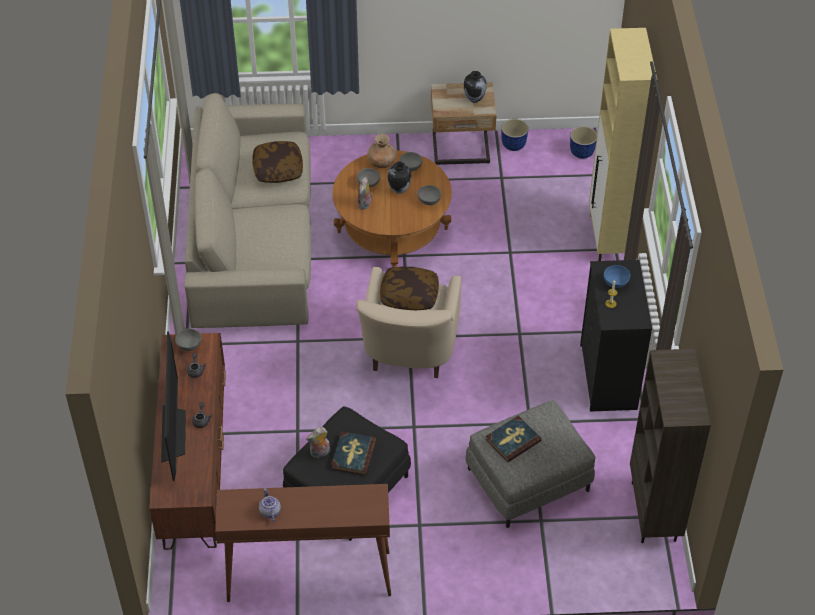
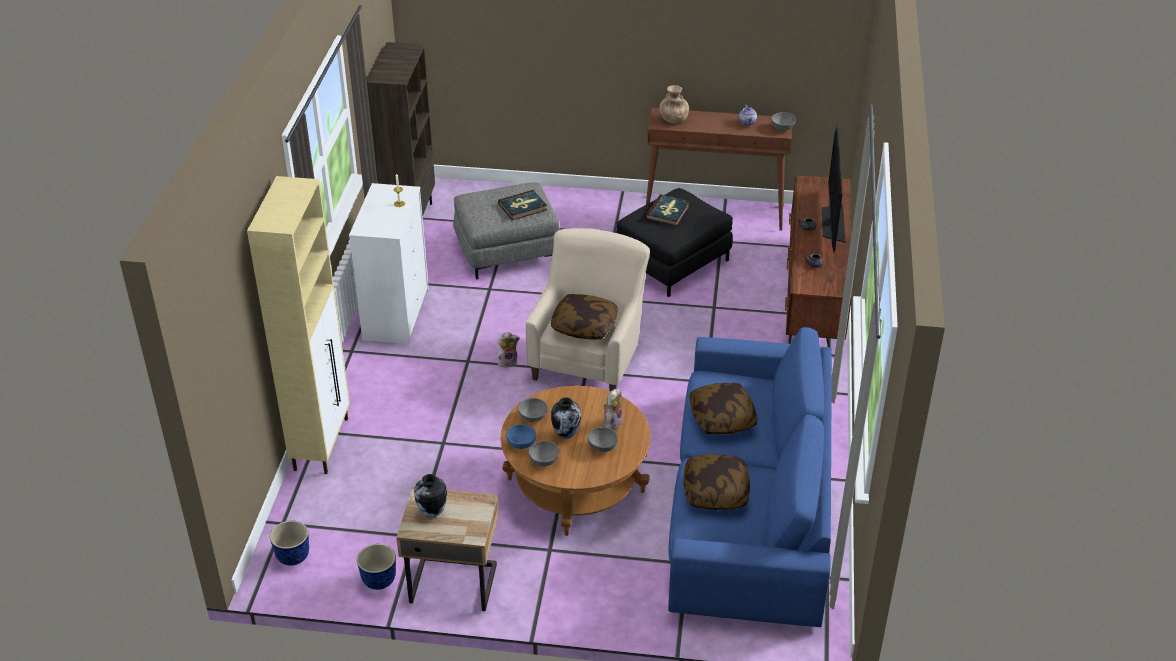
camera: 170 degrees left, 10 degrees down
grey bowl [175,328,202,351] -> grey bowl moved to [771,112,796,131]
beige sofa [184,93,311,328] -> blue sofa [668,327,832,627]
plush toy [306,427,330,458] -> plush toy moved to [498,332,520,368]
brown vase [367,134,396,168] -> brown vase moved to [659,85,689,123]
black dresser [580,260,652,412] -> white dresser [349,183,429,344]
blue bowl [604,265,630,288] -> blue bowl moved to [506,424,536,449]
none -> pillow [689,383,757,434]

